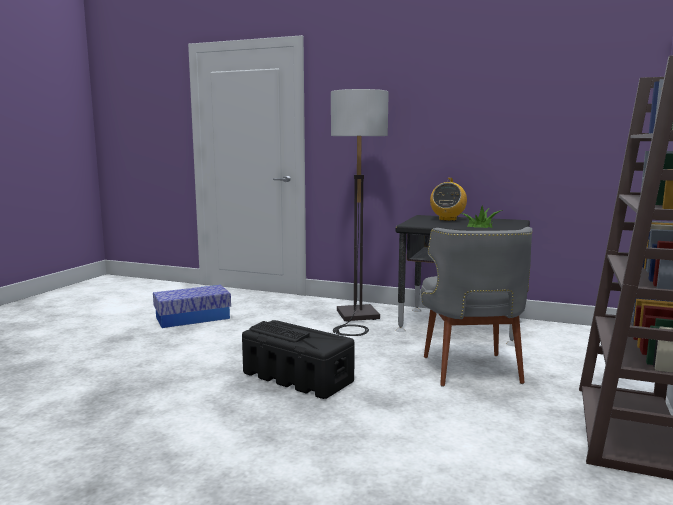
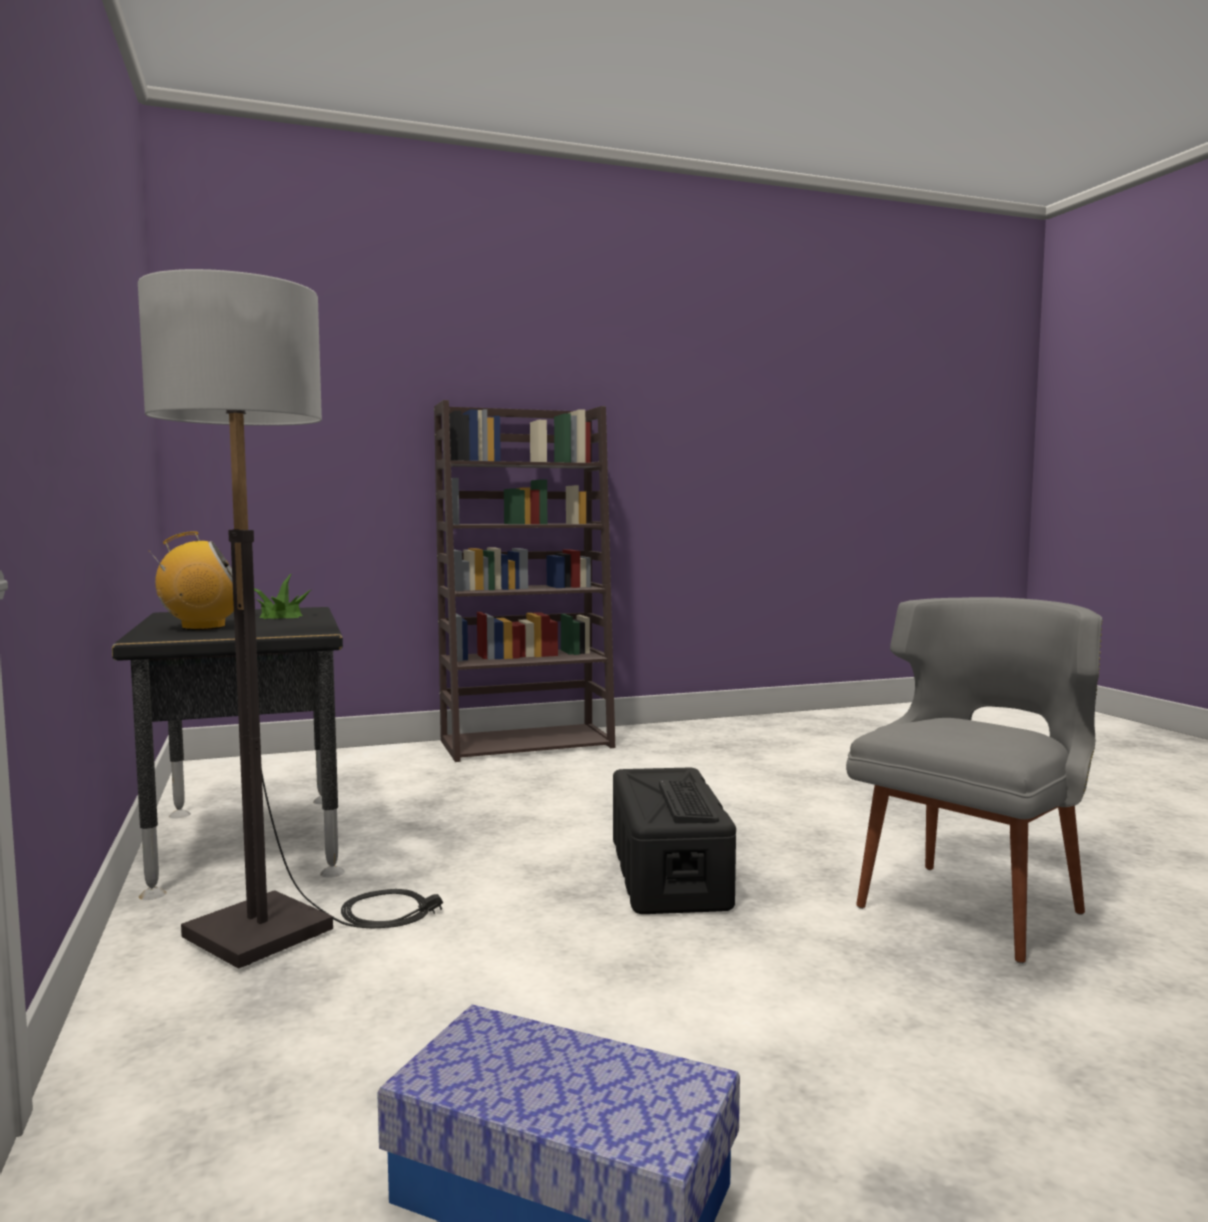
camera: 130 degrees left, 5 degrees down
grey chair [421,227,532,387] -> grey chair moved to [846,597,1102,964]

